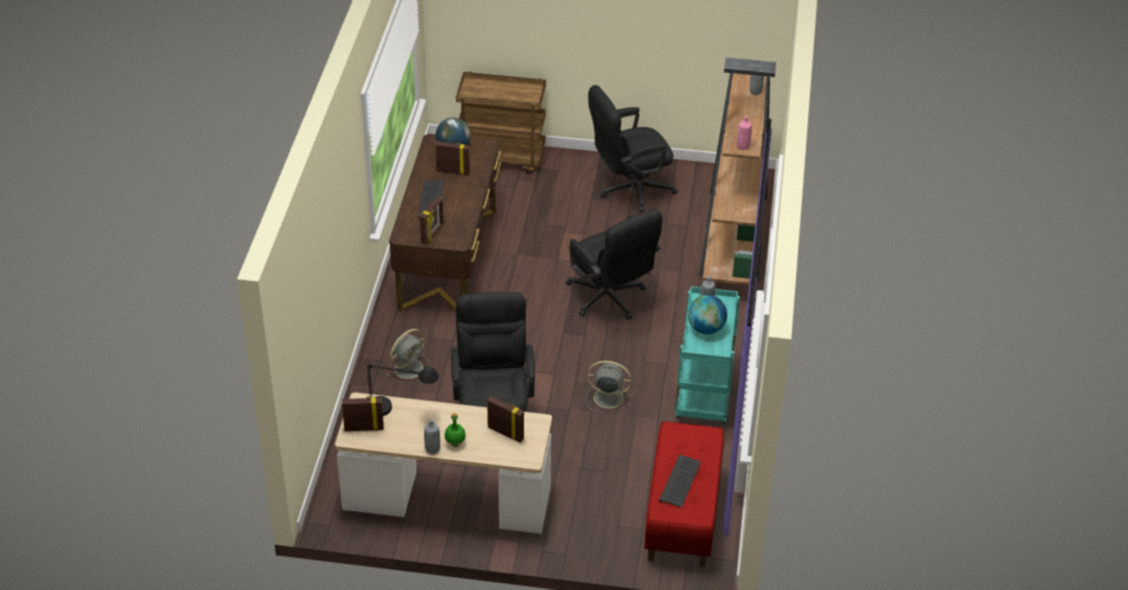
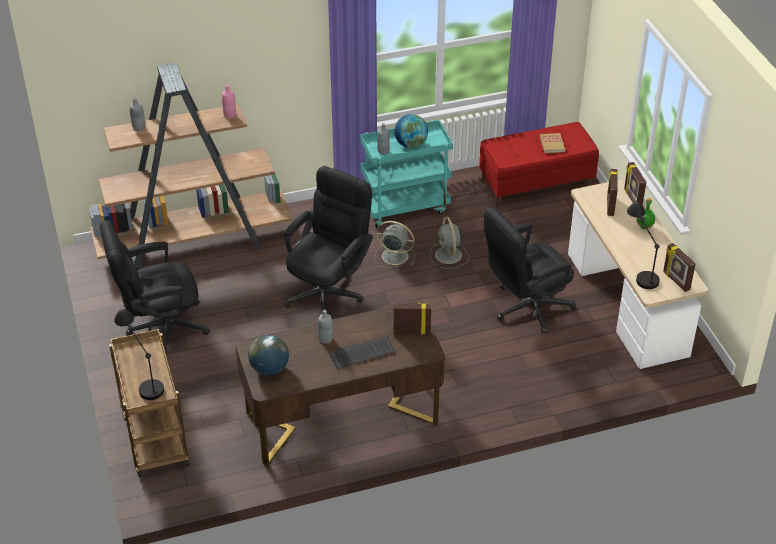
camera: 115 degrees left, 0 degrees up
grey fan [386,329,431,383] -> grey fan moved to [375,221,415,268]
grey bottle [424,419,440,454] -> grey bottle moved to [318,310,333,344]
picture frame [435,141,470,176] -> picture frame moved to [624,162,646,206]
black office chair [588,85,678,212] -> black office chair turned 120 degrees clockwise [100,220,210,354]
keyboard [659,454,701,508] -> book [540,133,565,153]
none -> black table lamp [114,309,164,400]

